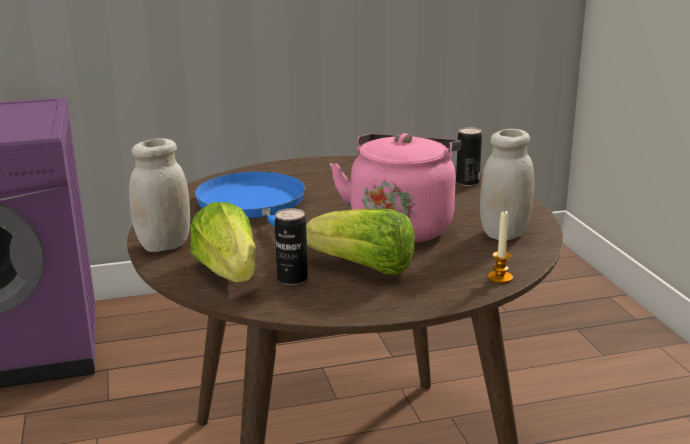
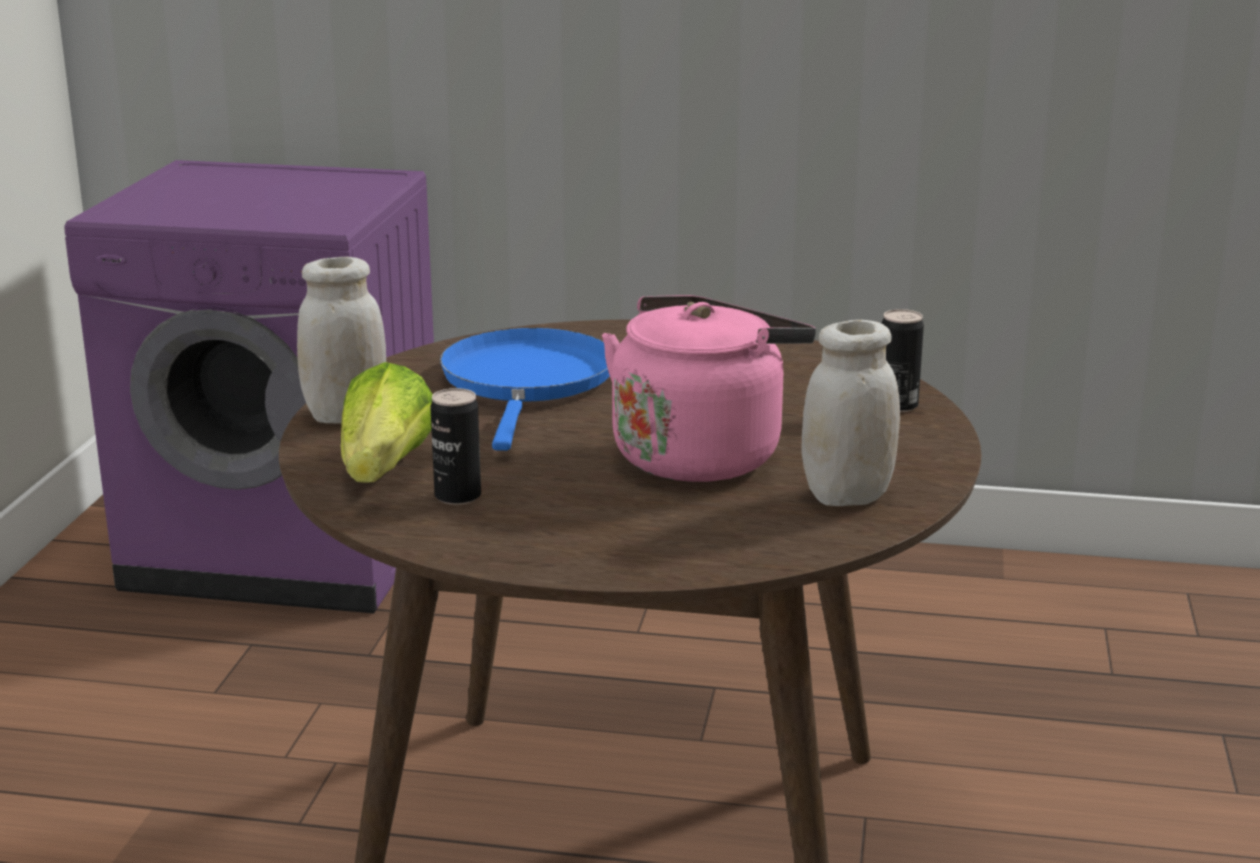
camera: 25 degrees right, 0 degrees up
lettuce [306,209,415,275] -> none
candle [488,210,513,283] -> none

